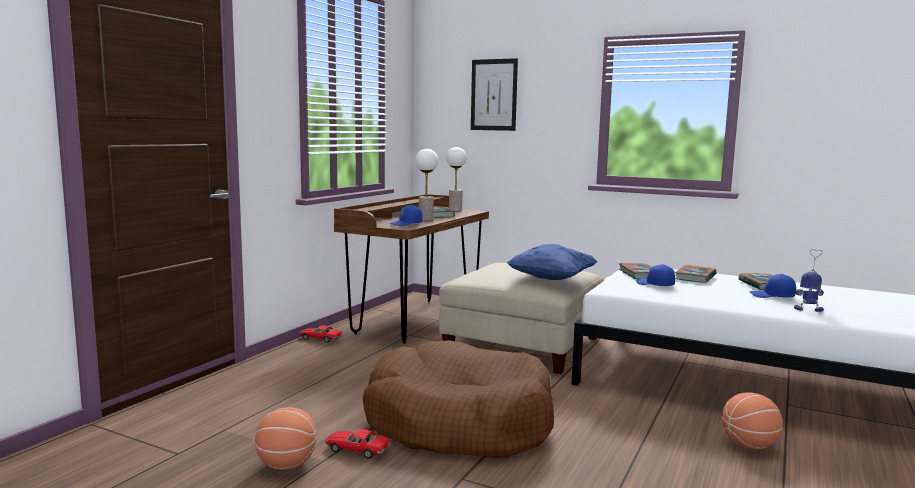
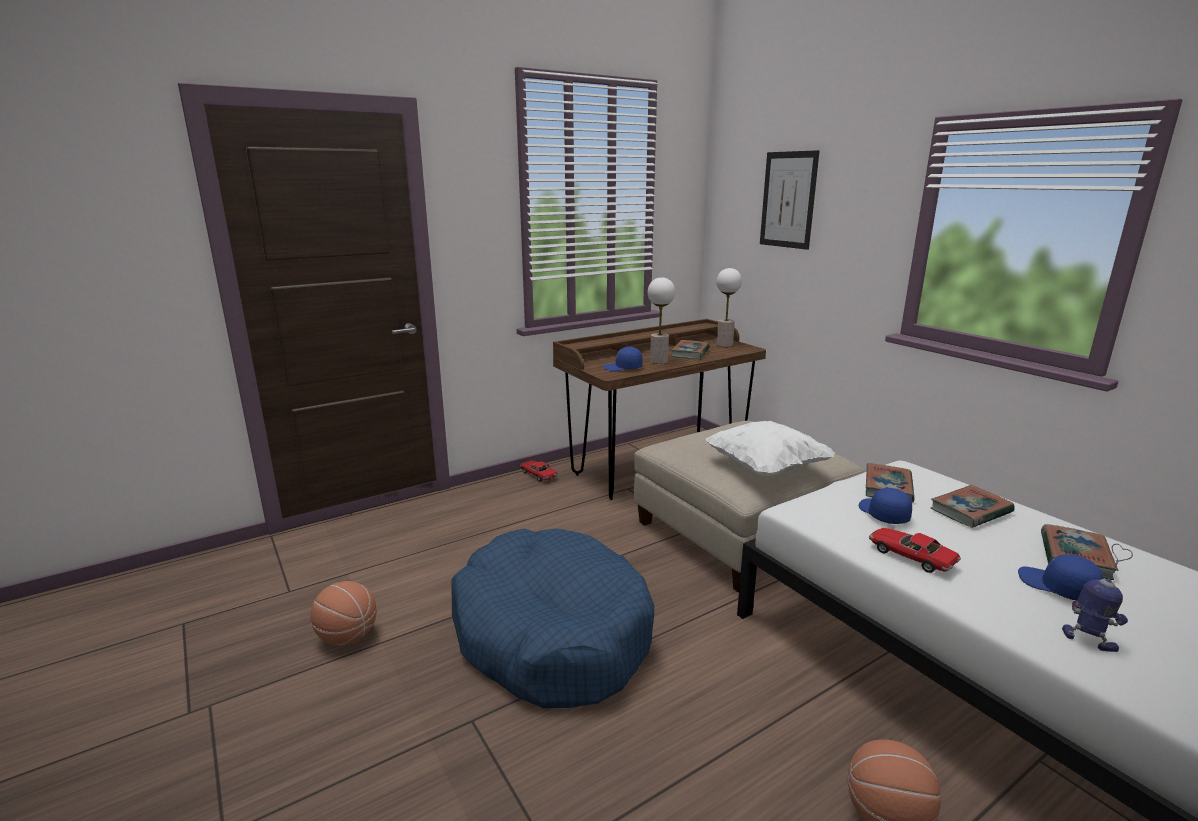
camera: 30 degrees right, 10 degrees up
toy car [325,429,391,459] -> toy car moved to [869,528,961,573]
brown dog bed [363,340,554,459] -> blue dog bed [451,528,654,708]
blue pillow [507,244,597,280] -> white pillow [706,421,835,477]

